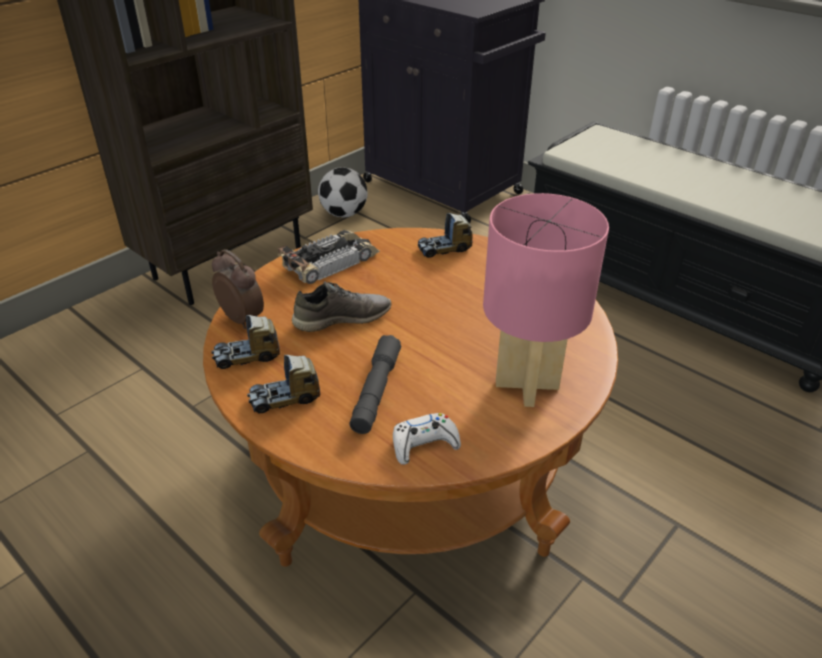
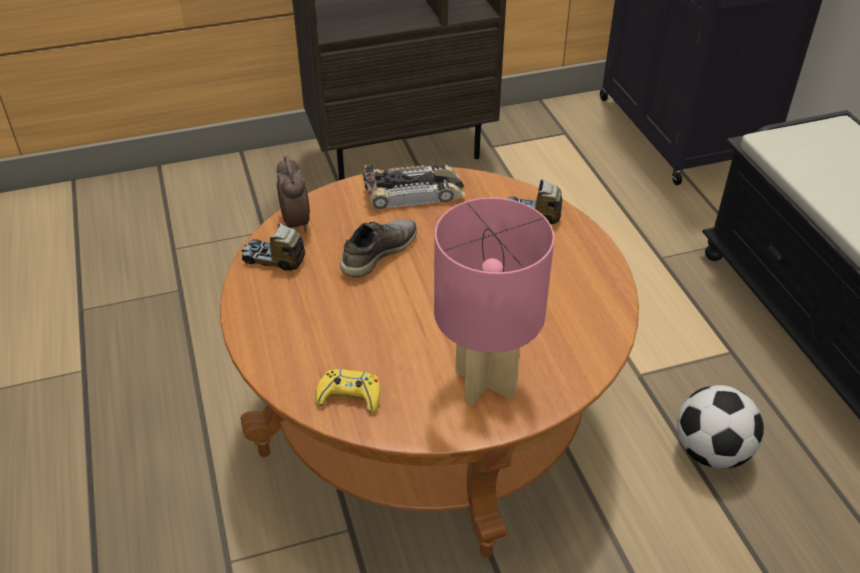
camera: 30 degrees right, 5 degrees up
toy truck [247,355,320,414] -> none
grey shoe [292,281,392,332] -> grey shoe turned 60 degrees counterclockwise [340,219,417,277]
football [318,167,368,217] -> football moved to [677,385,764,469]
grey flashlight [349,335,401,434] -> none
white game controller [393,413,461,465] -> yellow game controller [315,369,380,414]

